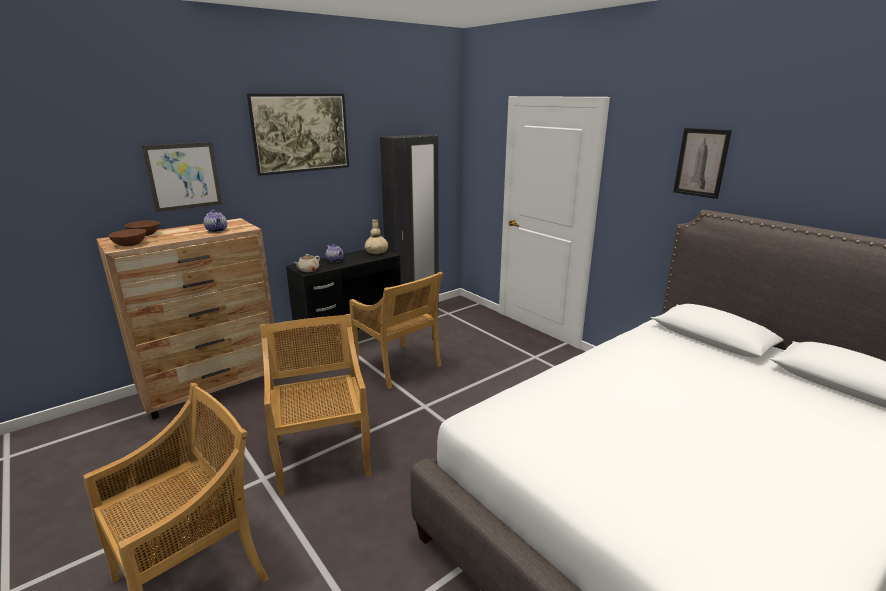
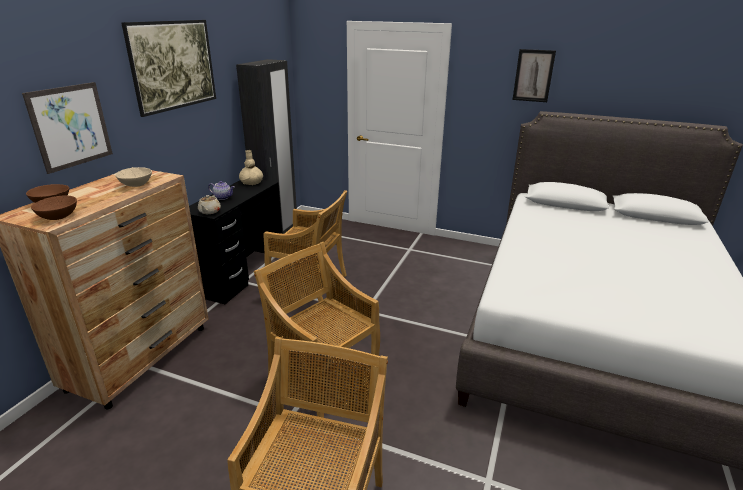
camera: 30 degrees left, 5 degrees up
teapot [204,210,227,233] -> beige bowl [115,167,152,187]

